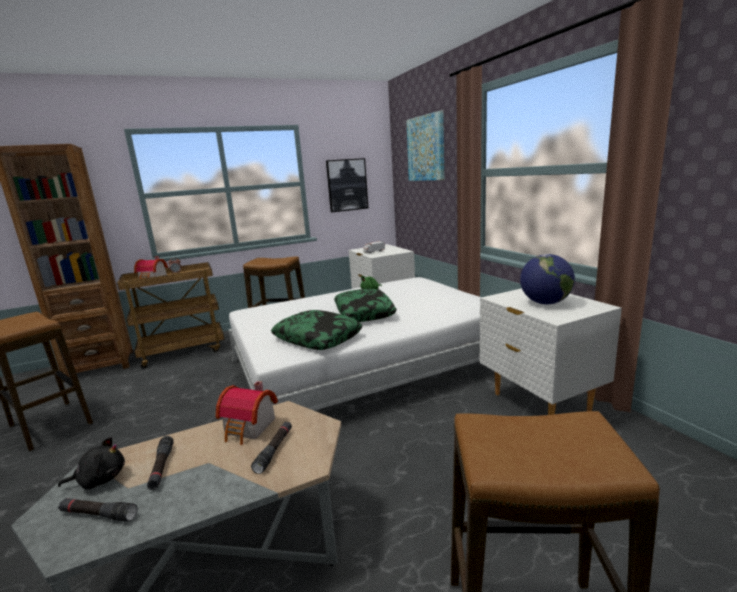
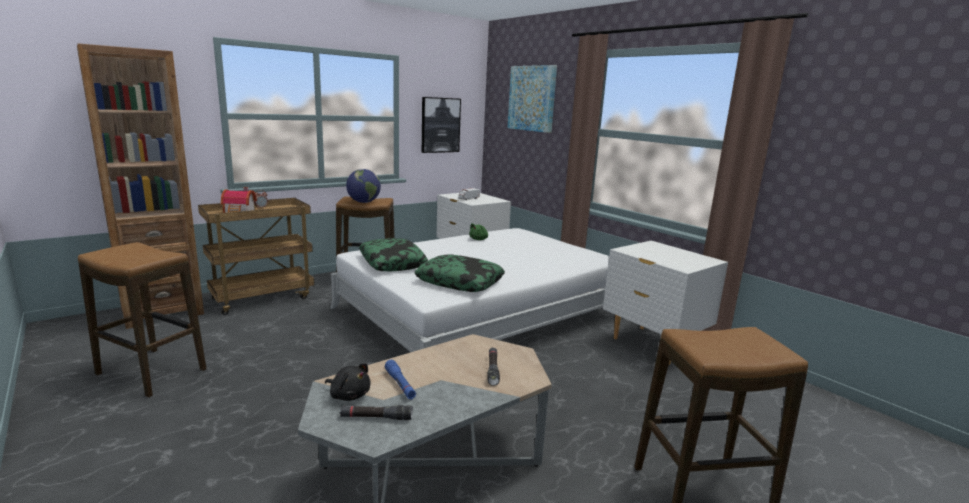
camera: 15 degrees left, 0 degrees up
black plush toy [58,437,125,490] -> black plush toy turned 60 degrees clockwise [325,363,371,401]
black flashlight [147,436,173,490] -> blue flashlight [385,360,416,399]
toy house [216,381,278,445] -> none
pillow [334,289,397,322] -> pillow moved to [359,238,428,271]
globe [520,254,575,304] -> globe moved to [346,169,381,203]

